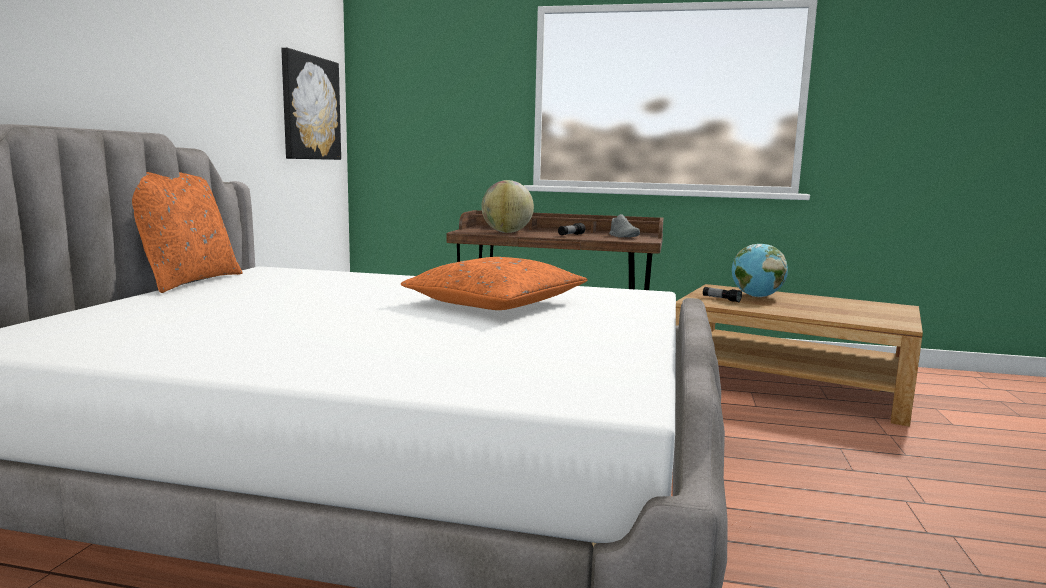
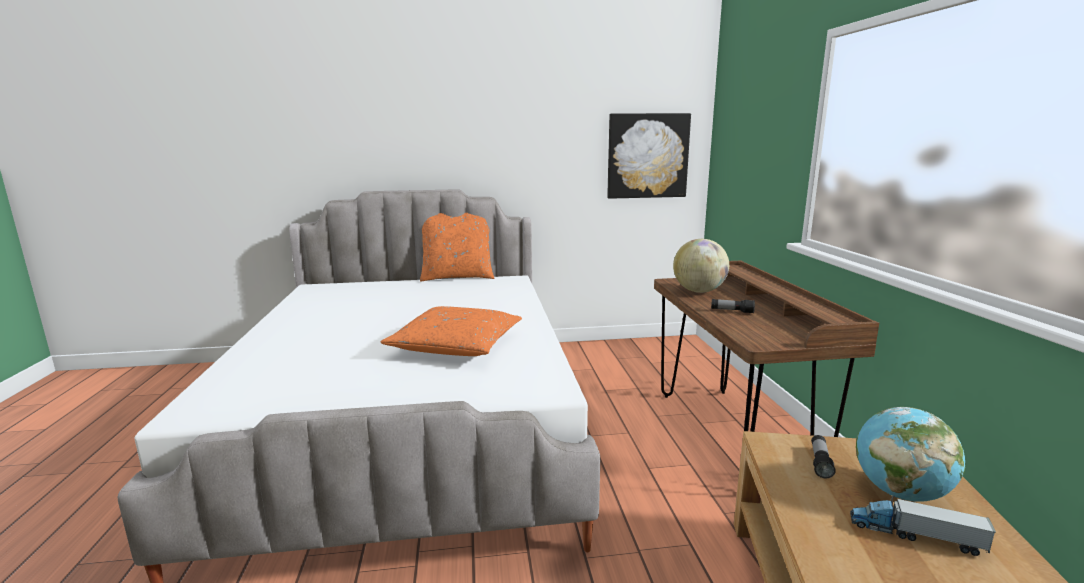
camera: 70 degrees right, 5 degrees up
grey shoe [609,214,640,238] -> none
none -> toy truck [850,496,996,556]

